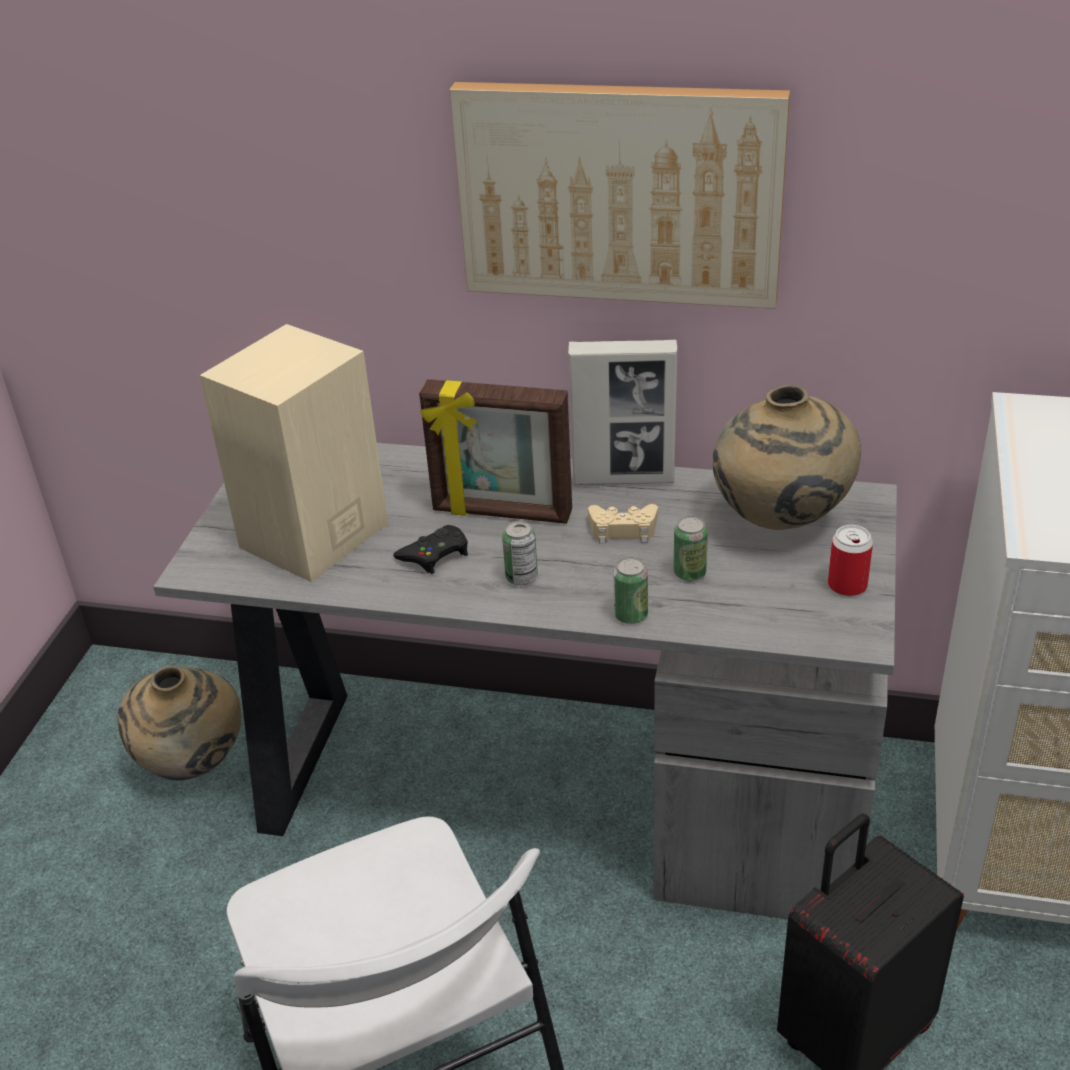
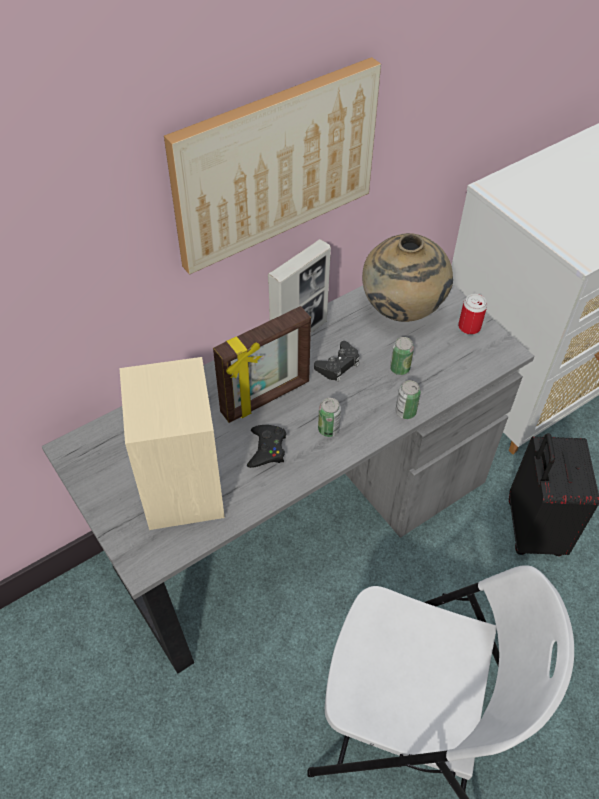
camera: 50 degrees left, 15 degrees up
beige vase [118,666,241,781] -> none
beige game controller [588,504,658,543] -> black game controller [314,341,360,382]

